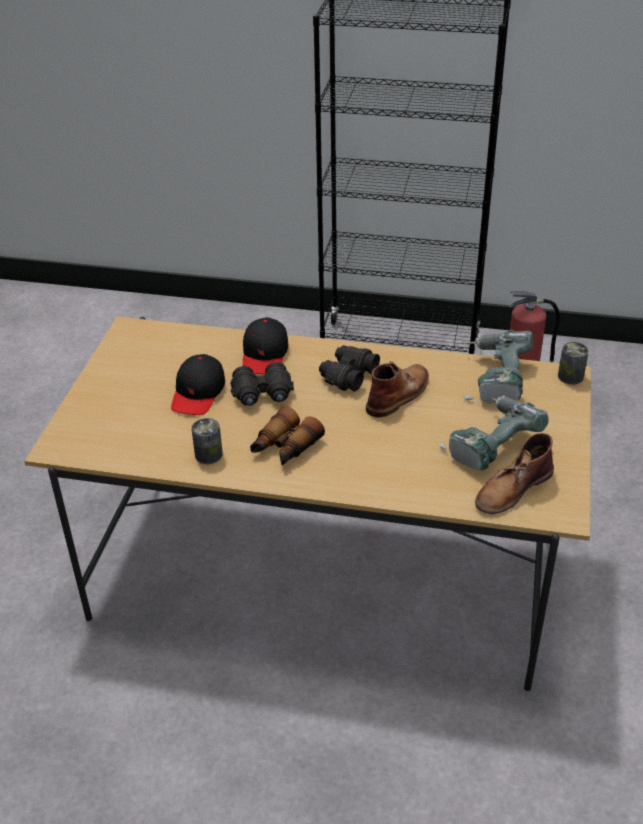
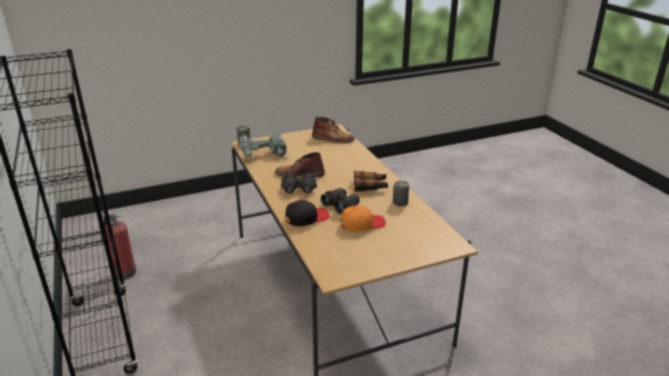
camera: 125 degrees left, 10 degrees down
black cap [171,354,225,415] -> orange cap [341,205,386,232]
power drill [439,395,549,470] -> none

